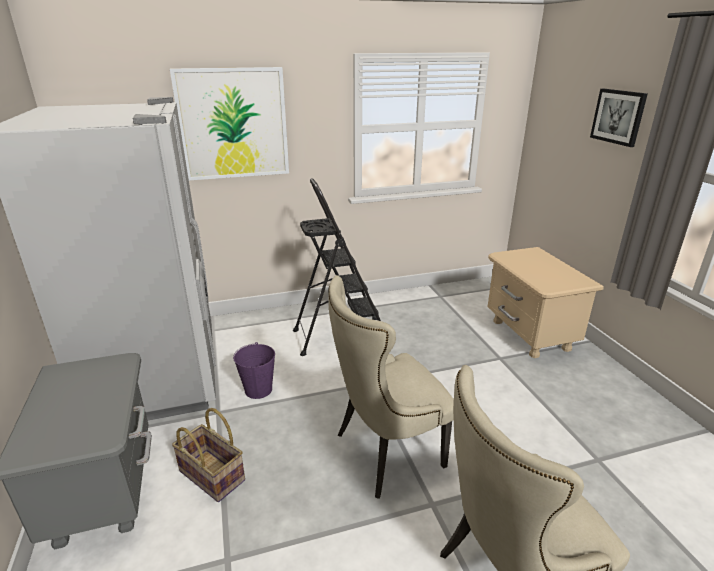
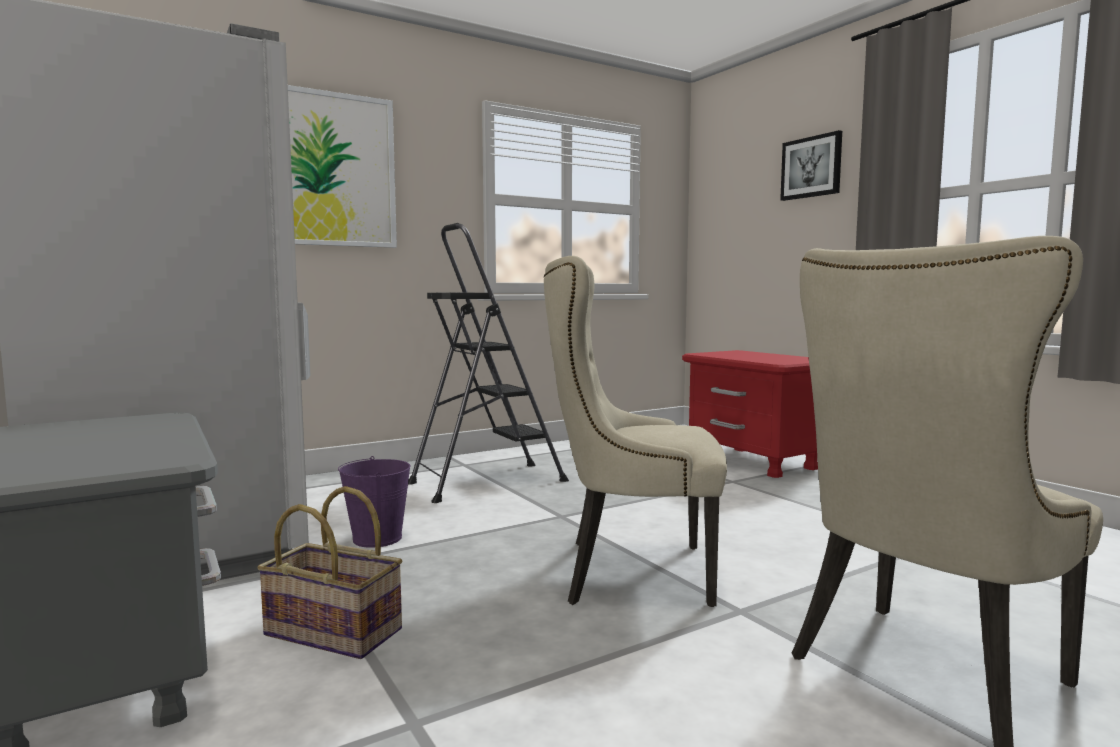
camera: 15 degrees left, 20 degrees down
beige chair [328,275,454,499] -> beige chair turned 45 degrees clockwise [544,256,727,607]
beige nightstand [488,247,604,358] -> red nightstand [682,350,818,478]

